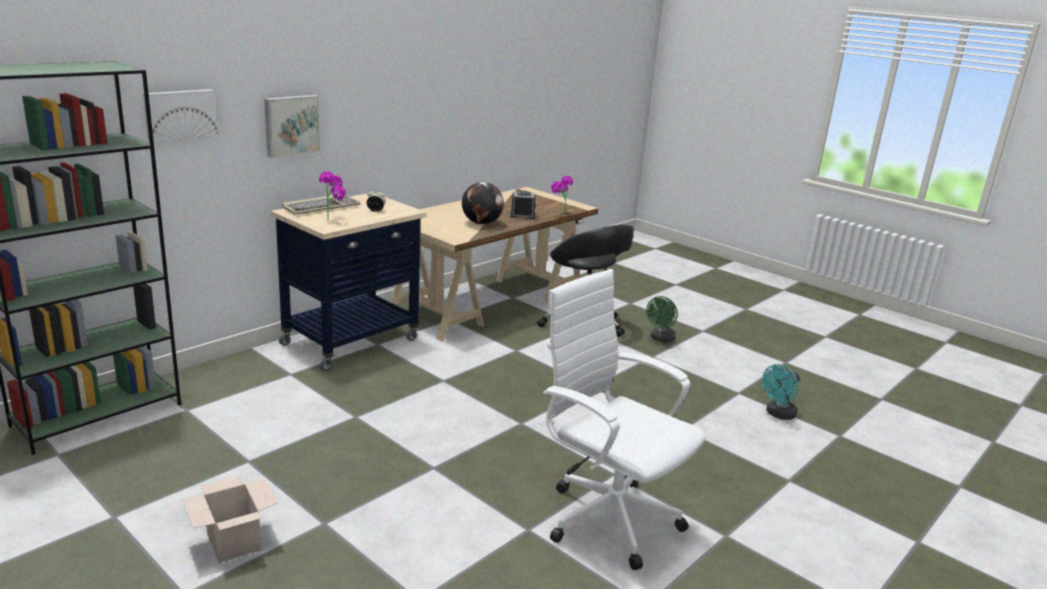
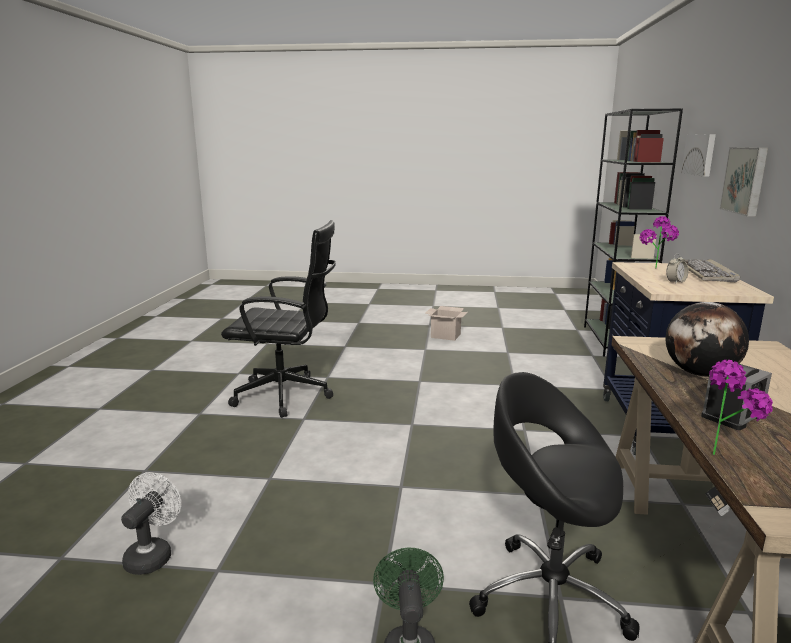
camera: 145 degrees right, 5 degrees down
white office chair [543,269,706,570] -> black office chair [221,220,336,418]
turquoise fan [762,364,800,420] -> white fan [121,473,181,575]

